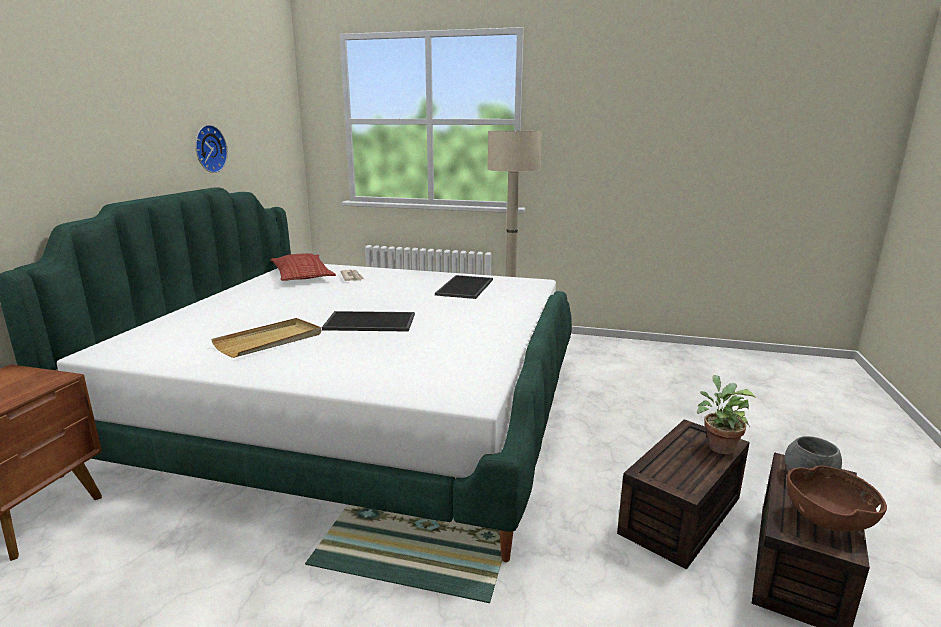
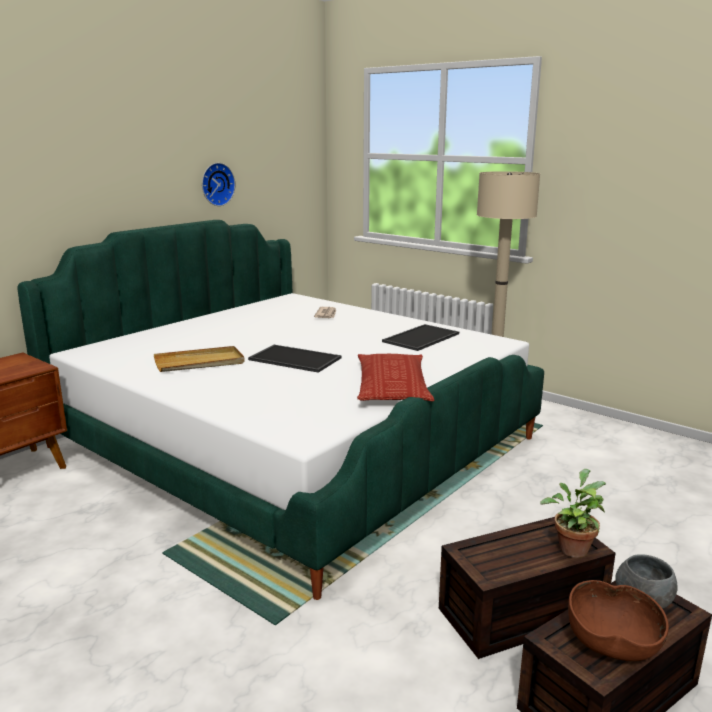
camera: 25 degrees right, 0 degrees up
pillow [271,253,336,281] -> pillow moved to [357,354,434,402]

